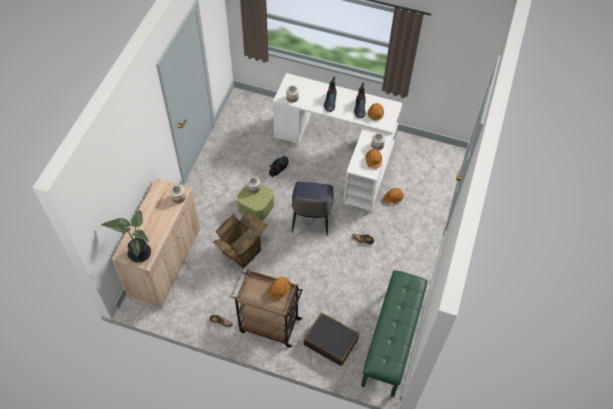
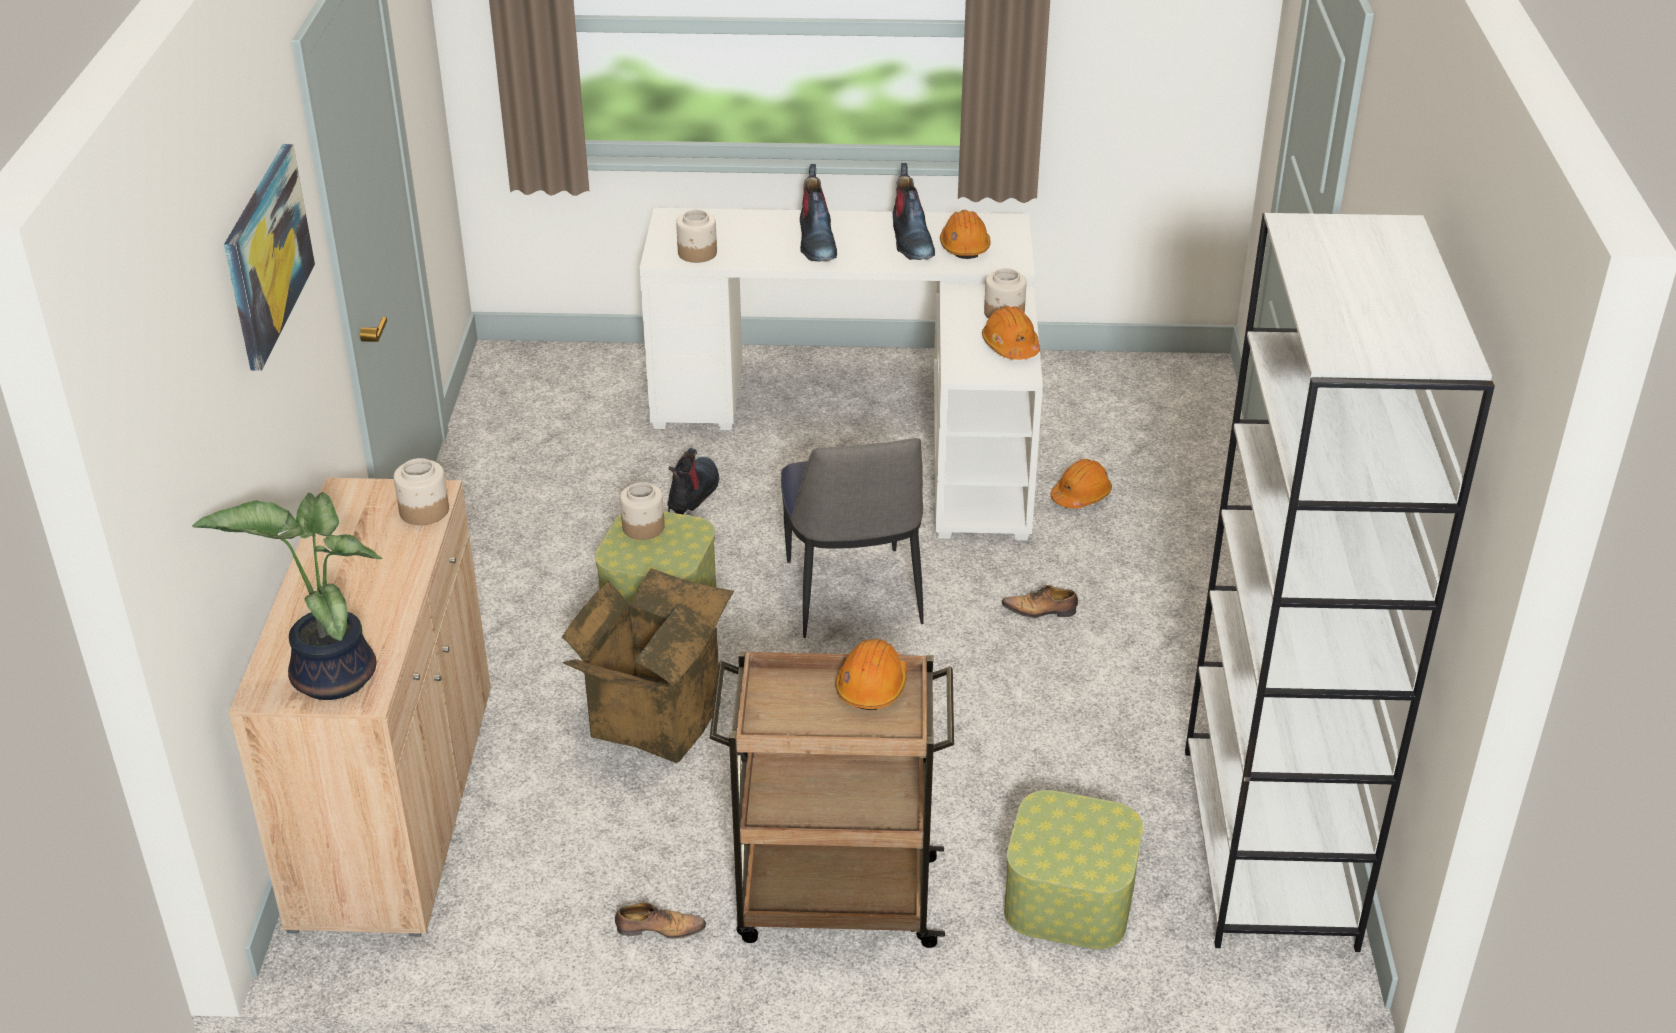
camera: 15 degrees left, 20 degrees down
black suitcase [304,313,359,366] -> storage box [1004,790,1143,949]
green bench [361,270,428,397] -> white bookcase [1185,213,1495,952]
none -> picture [224,144,315,371]

